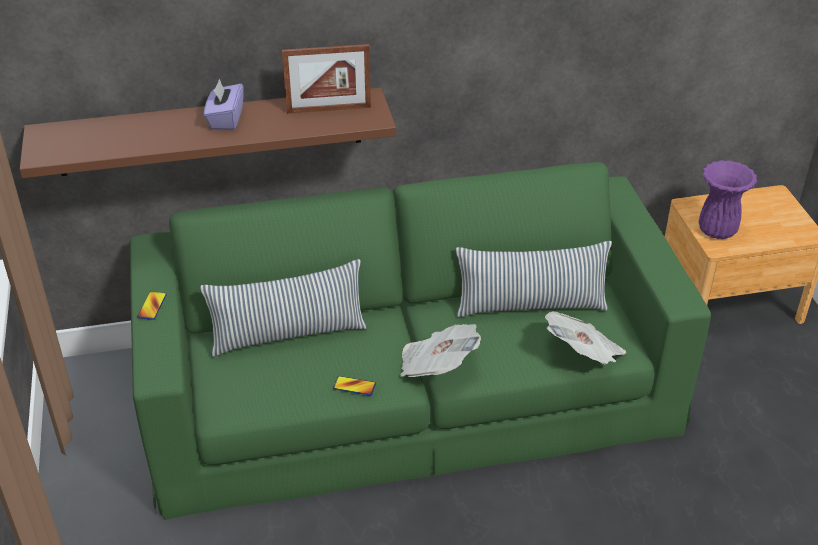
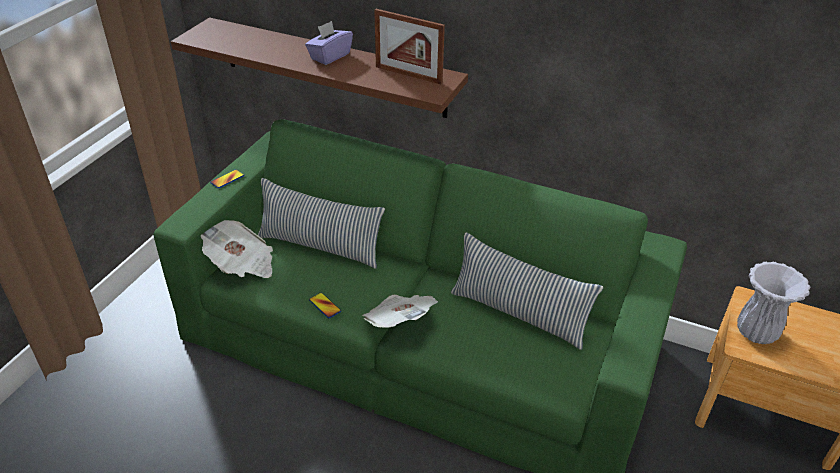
camera: 35 degrees right, 0 degrees up
newspaper [545,311,626,365] -> newspaper moved to [201,220,273,278]
purple vase [699,160,757,239] -> white vase [737,261,810,344]

